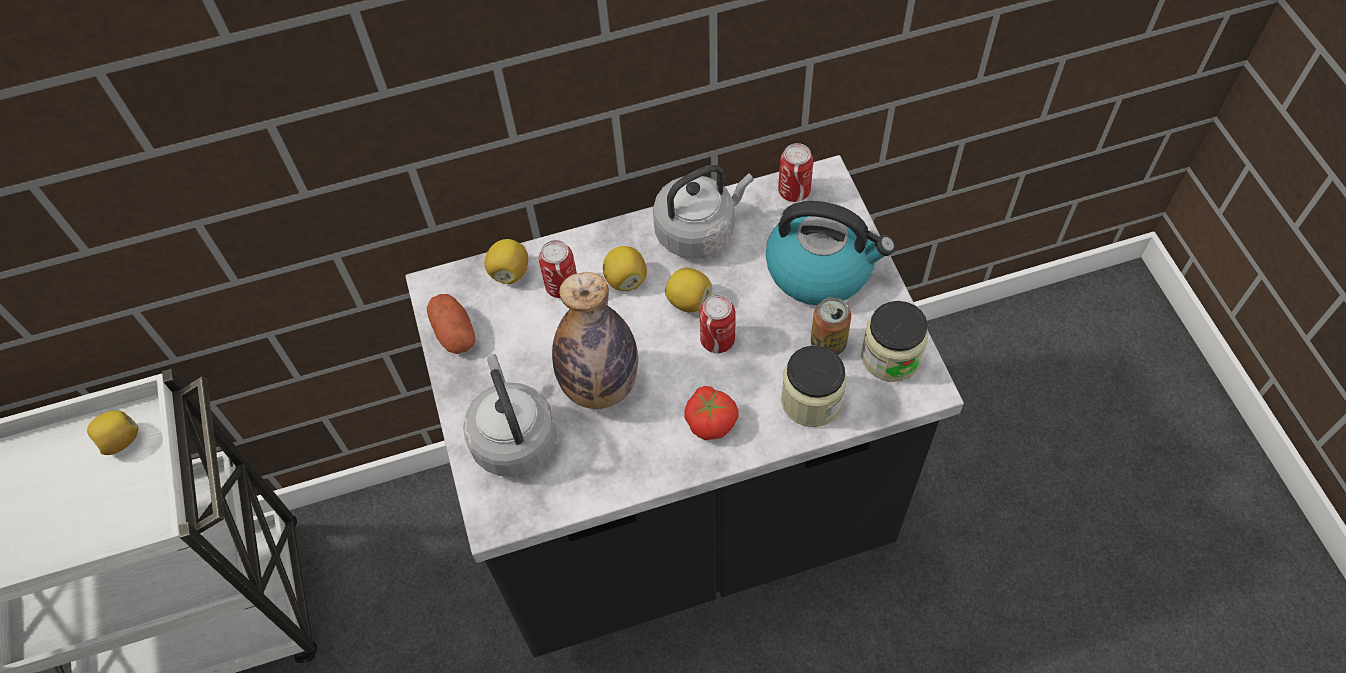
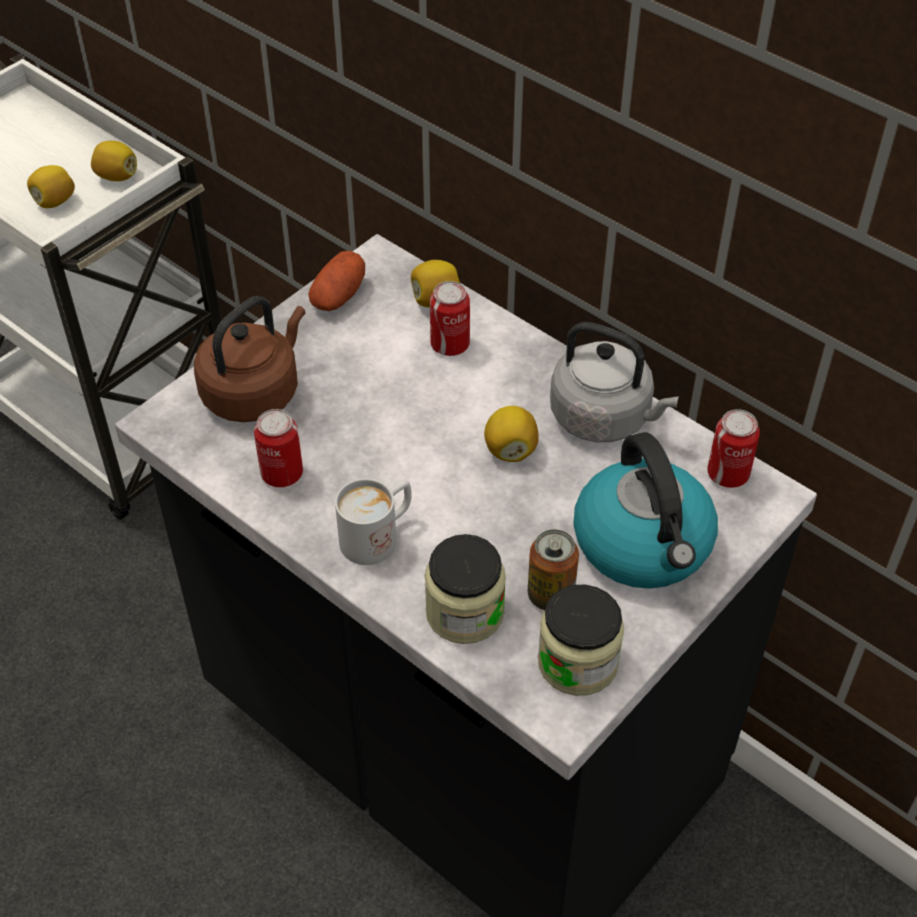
camera: 55 degrees right, 10 degrees down
grey kettle [463,354,557,477] -> brown kettle [194,296,306,422]
bottle [552,272,638,409] -> none
lemon [603,246,647,291] -> lemon moved to [27,165,75,208]
tomato [685,386,738,440] -> white mug [335,478,412,565]
can [700,295,735,353] -> can moved to [254,409,303,487]

